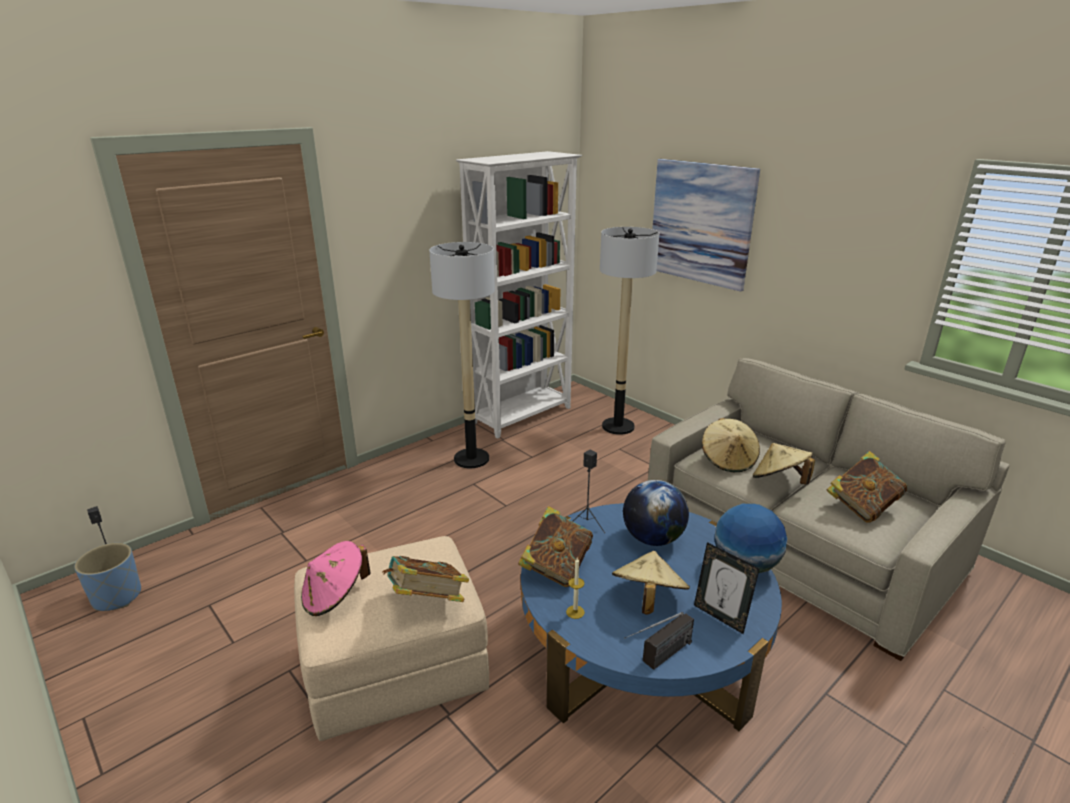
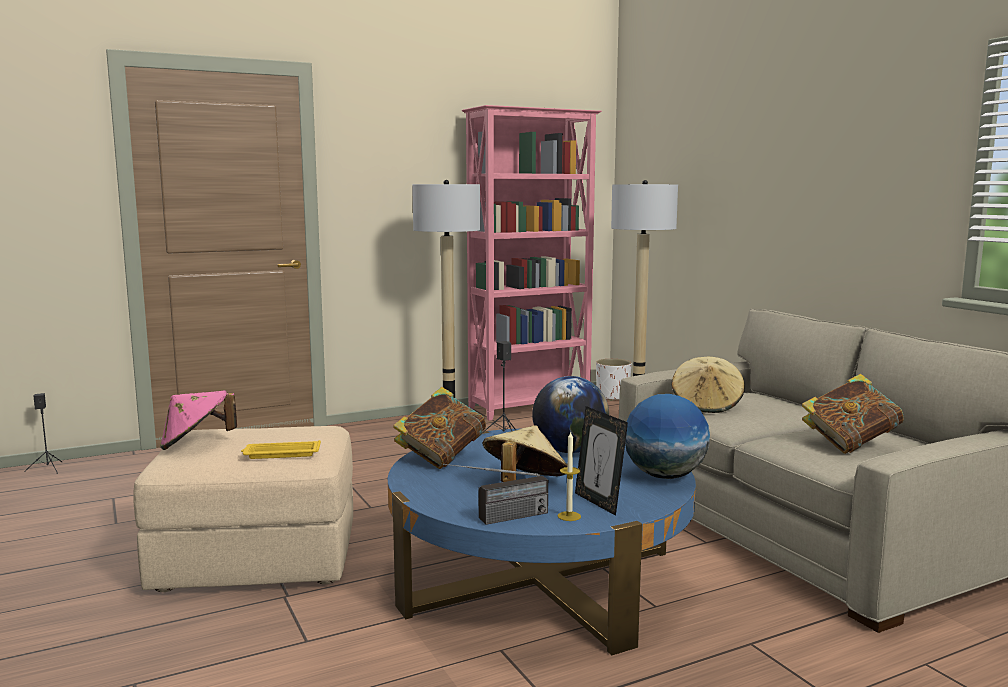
camera: 15 degrees right, 15 degrees down
blue planter [74,543,141,611] -> none
book [382,556,469,602] -> yellow tray [241,440,321,459]
white bookcase [456,151,582,439] -> pink bookcase [462,105,602,421]
candle [566,558,585,619] -> candle moved to [557,432,581,521]
picture [652,159,760,292] -> none
beige hat [753,443,815,484] -> none
none -> white planter [596,359,631,401]

